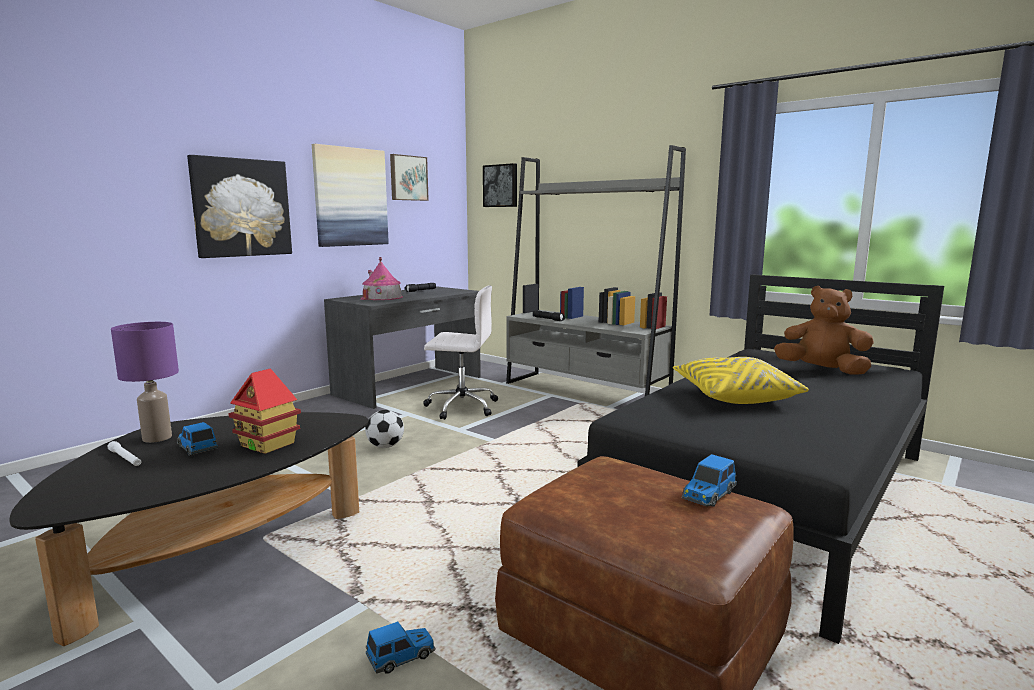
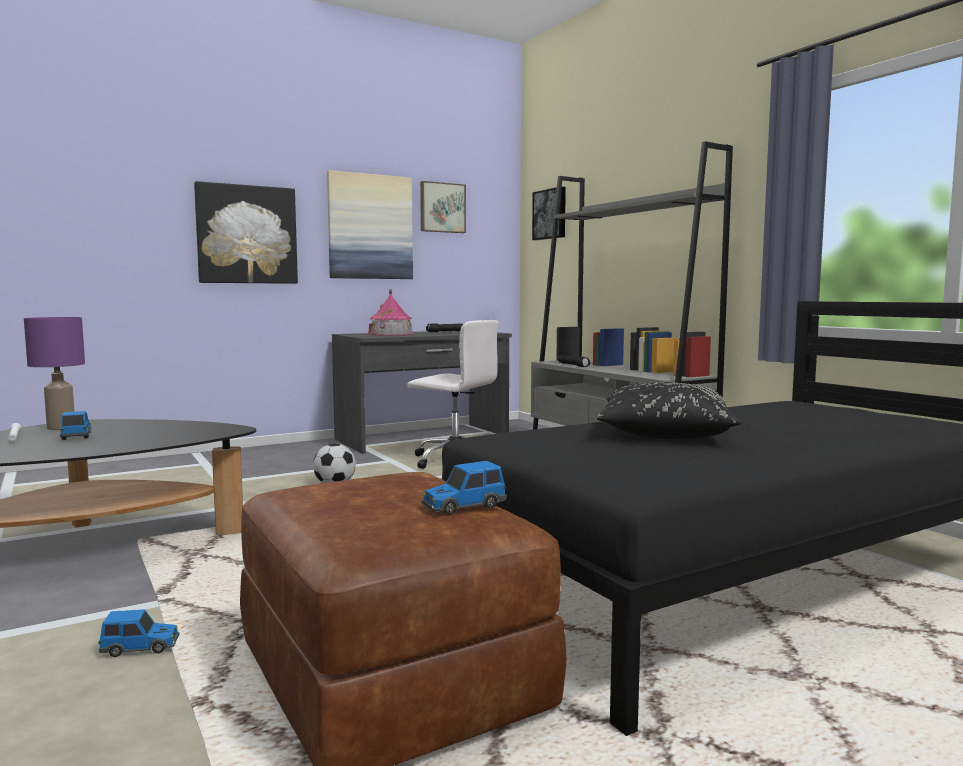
camera: 20 degrees right, 5 degrees down
toy house [228,369,301,454] -> none
yellow pillow [673,357,809,404] -> black pillow [596,382,741,439]
brown plush toy [774,286,874,375] -> none

